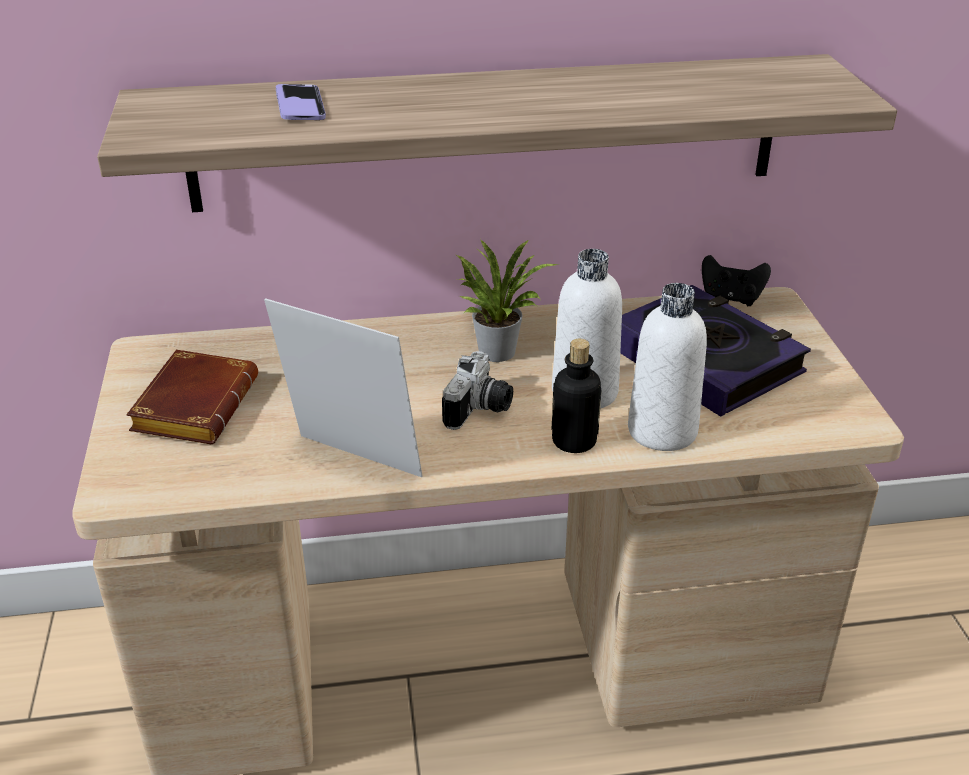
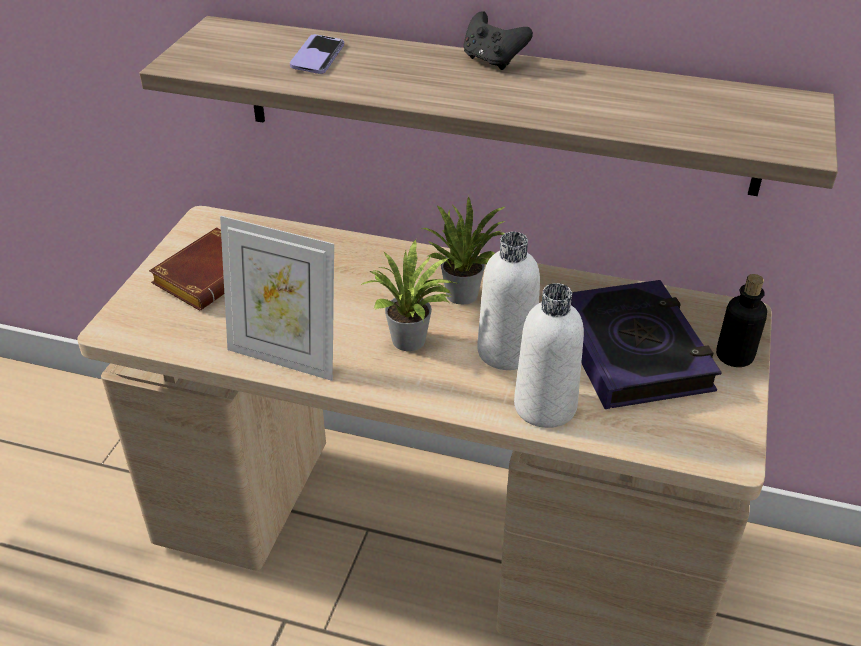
camera: 25 degrees right, 5 degrees up
picture frame [264,298,422,477] -> picture frame turned 150 degrees clockwise [220,216,334,381]
camera [442,351,513,430] -> potted plant [361,240,459,351]
bottle [552,339,602,453] -> bottle moved to [716,274,767,367]
black game controller [702,255,771,306] -> black game controller moved to [463,11,533,70]

